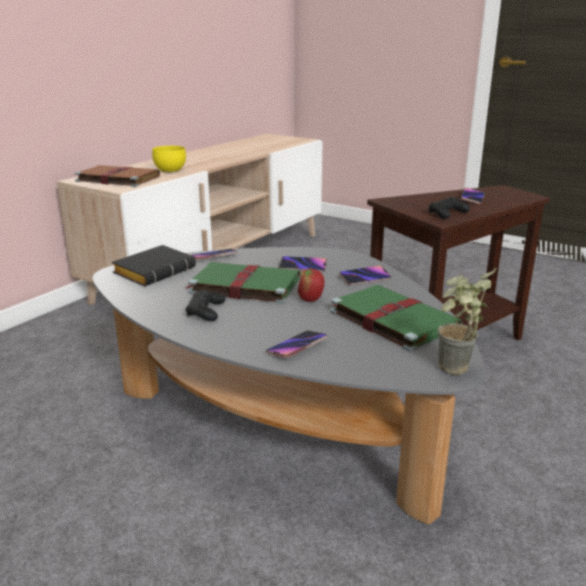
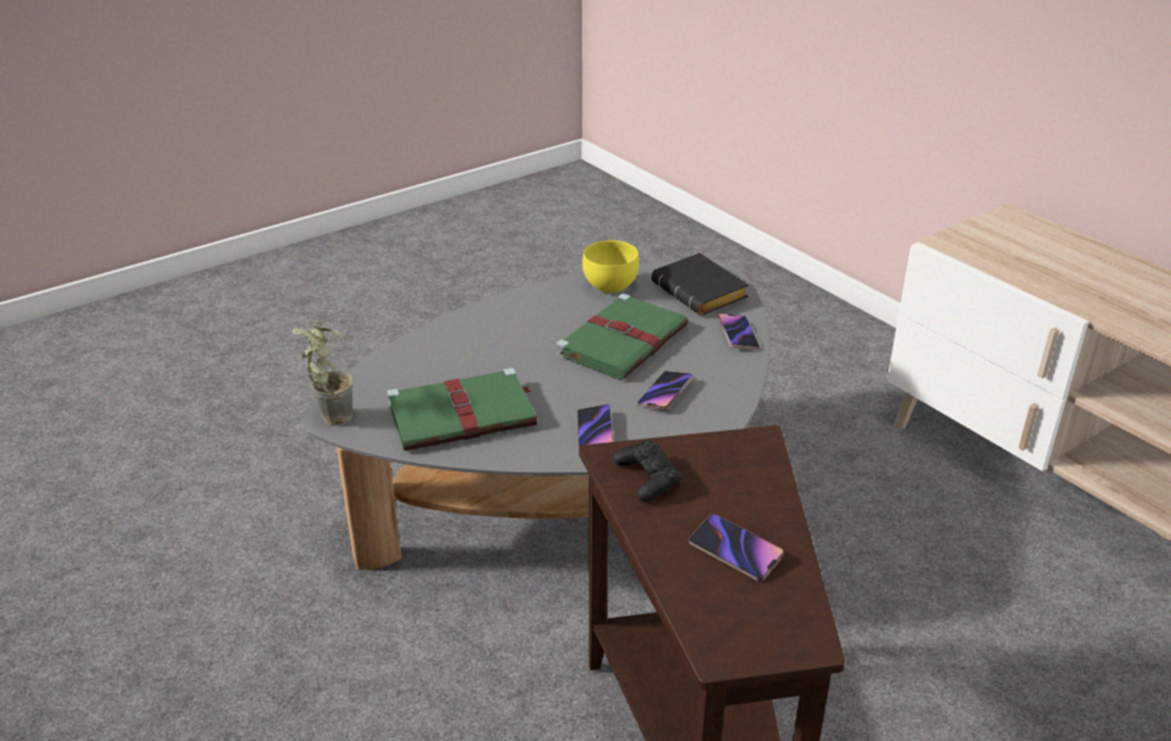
camera: 110 degrees right, 10 degrees up
brown book [75,165,160,187] -> none
yellow bowl [152,146,186,173] -> yellow bowl moved to [582,240,639,294]
black game controller [185,290,225,321] -> none
phone [266,331,327,358] -> none
apple [298,267,325,302] -> none

